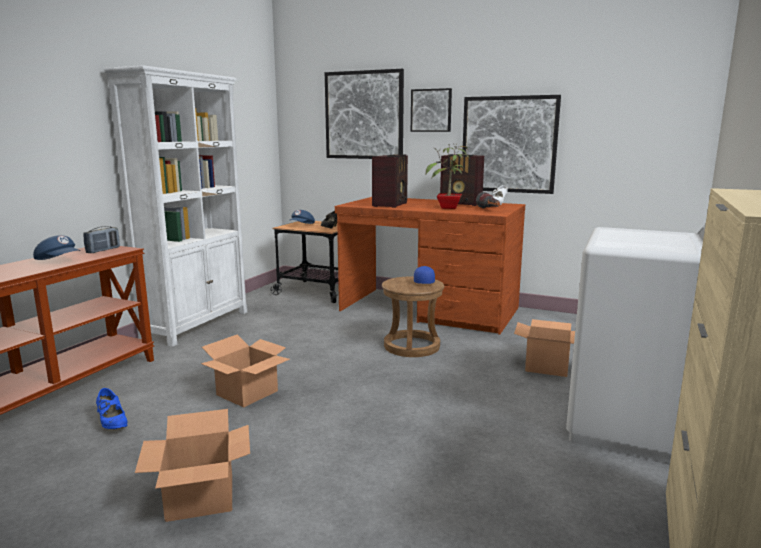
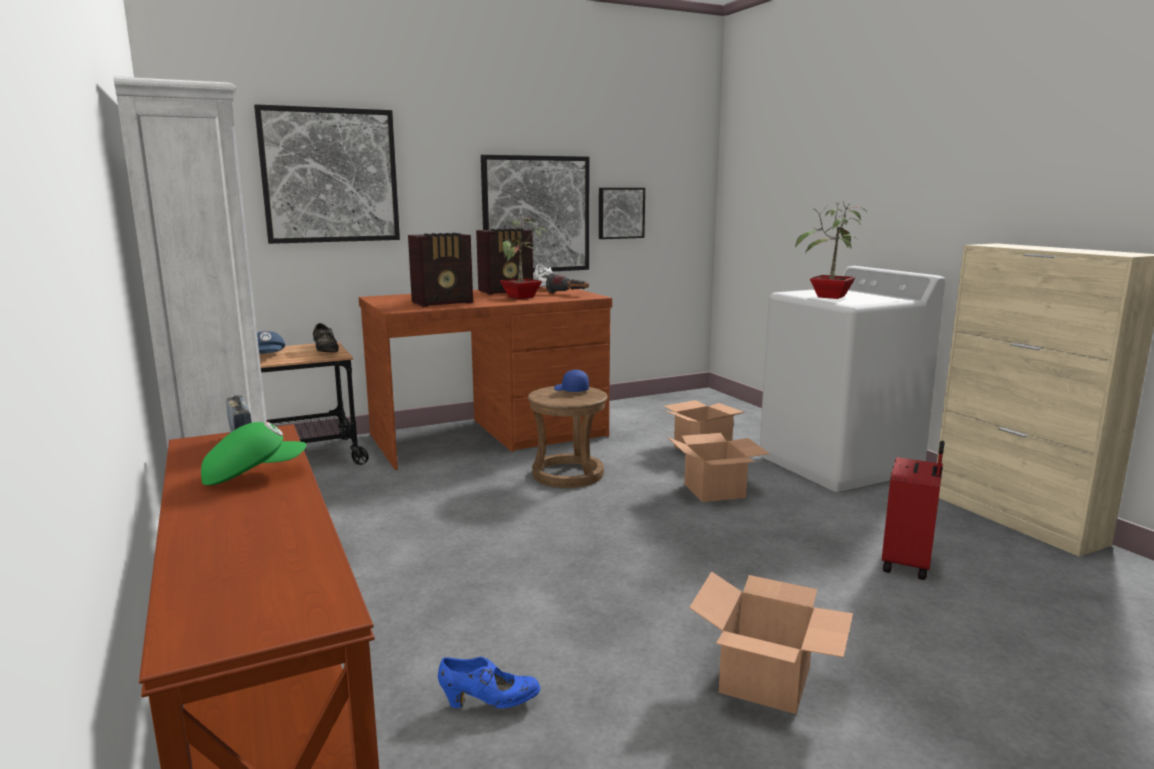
camera: 50 degrees left, 0 degrees up
blue cap [33,235,80,260] -> green cap [201,422,306,485]
cardboard box [201,335,290,407] -> cardboard box moved to [668,433,770,502]
radio [372,154,408,208] -> radio turned 90 degrees clockwise [408,233,473,307]
picture [411,88,452,132] -> picture moved to [599,188,645,239]
none -> potted plant [795,201,867,299]
none -> red suitcase [882,441,945,580]

